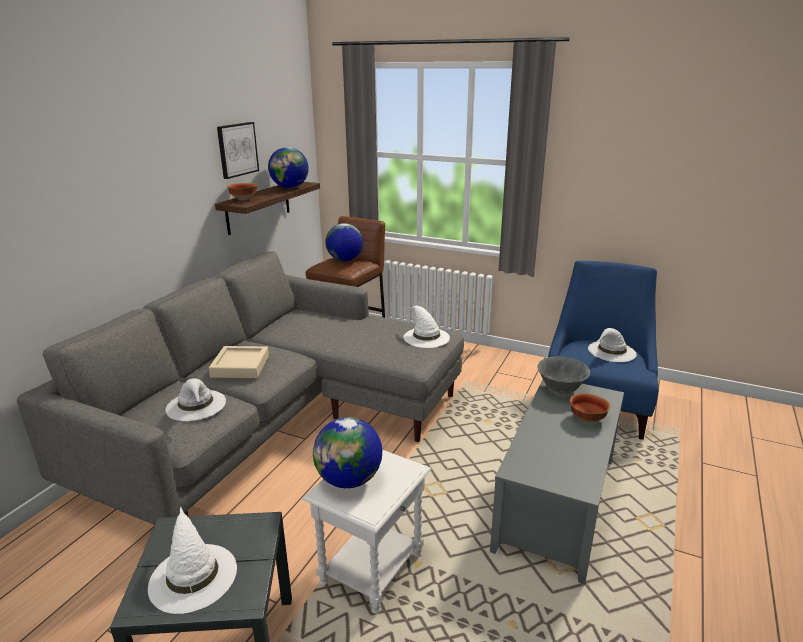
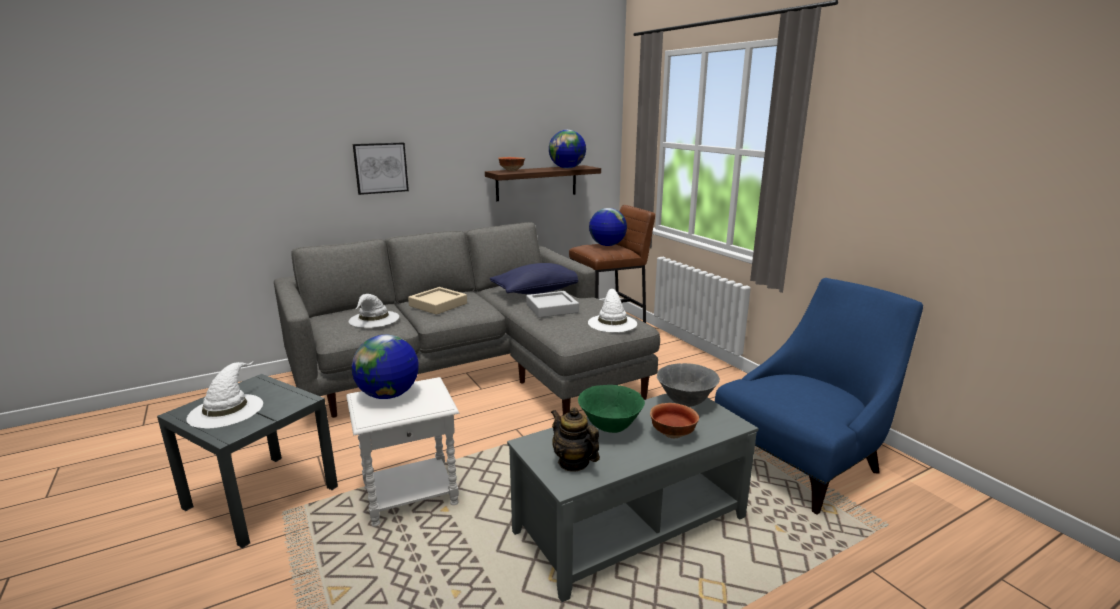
camera: 35 degrees right, 5 degrees down
picture [217,122,259,179] -> picture moved to [353,143,409,195]
white hat [588,328,637,362] -> none
none -> blue pillow [490,263,578,294]
none -> grey tray [526,291,579,318]
none -> teapot [551,407,600,472]
none -> green bowl [578,385,645,433]

